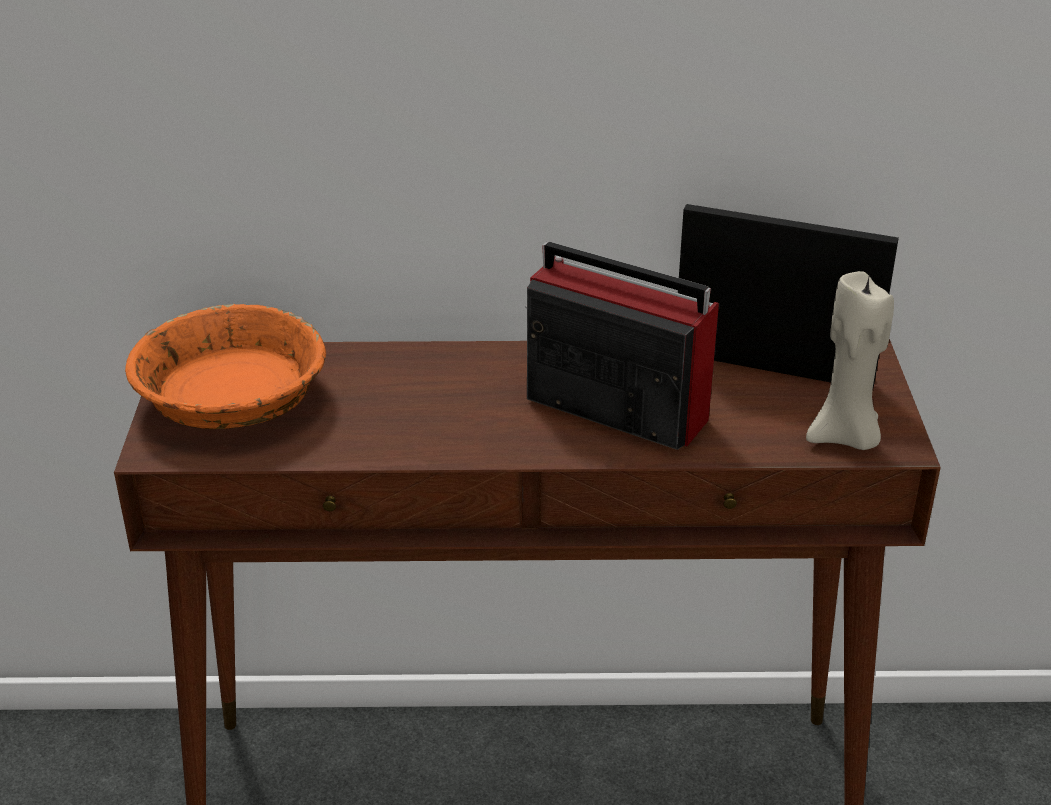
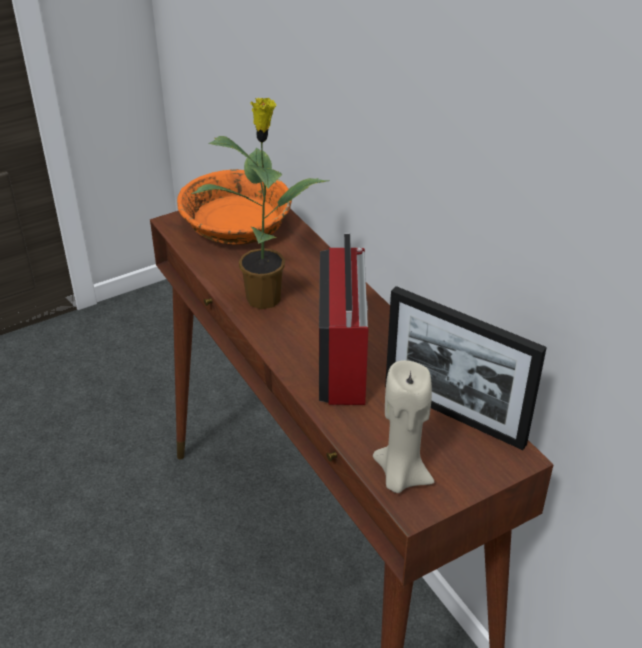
camera: 60 degrees right, 5 degrees up
picture frame [678,204,899,387] -> picture frame turned 135 degrees clockwise [385,286,547,450]
none -> potted plant [191,98,331,309]

